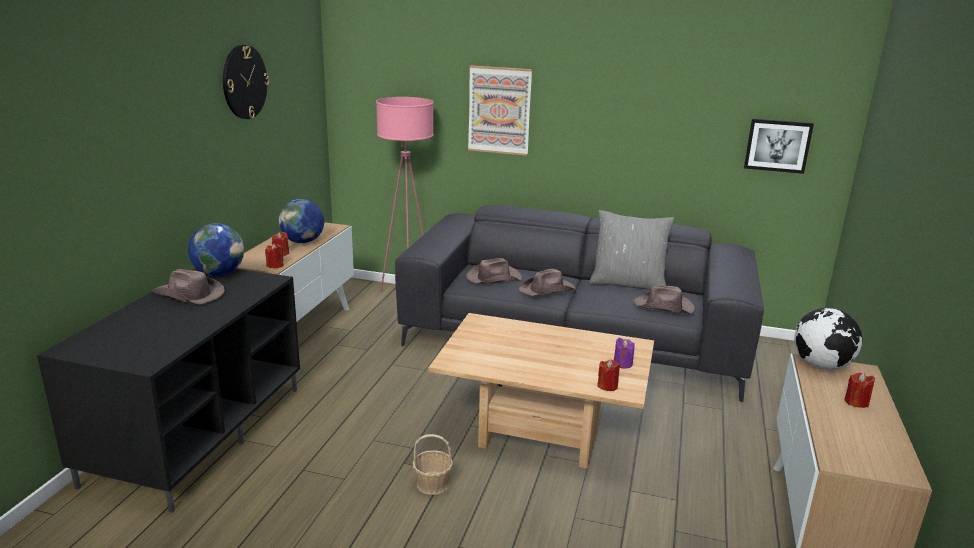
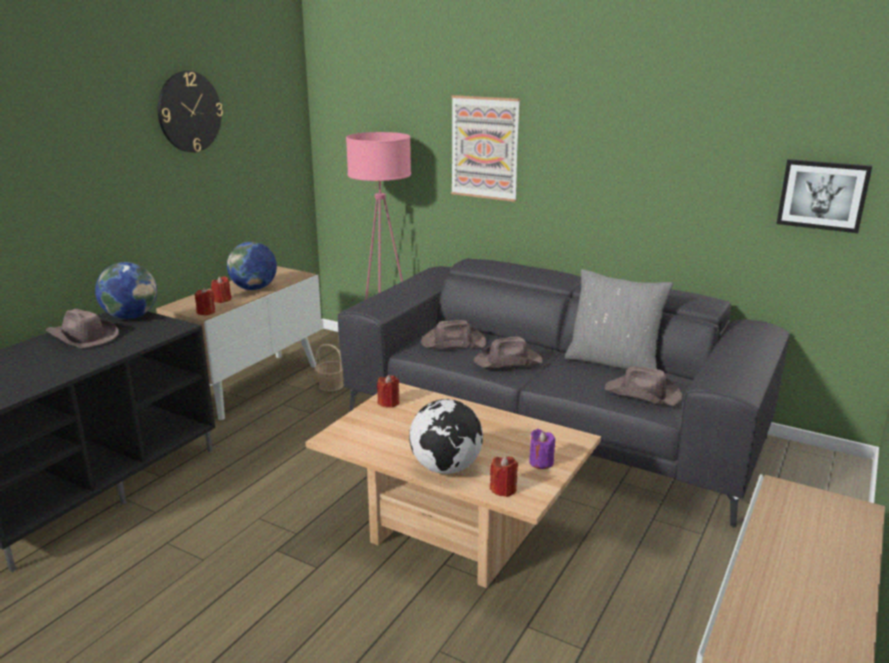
camera: 15 degrees right, 0 degrees up
basket [412,434,453,495] -> basket moved to [314,344,344,391]
globe [794,308,862,370] -> globe moved to [409,399,483,474]
red candle [844,373,875,408] -> red candle moved to [377,375,399,408]

